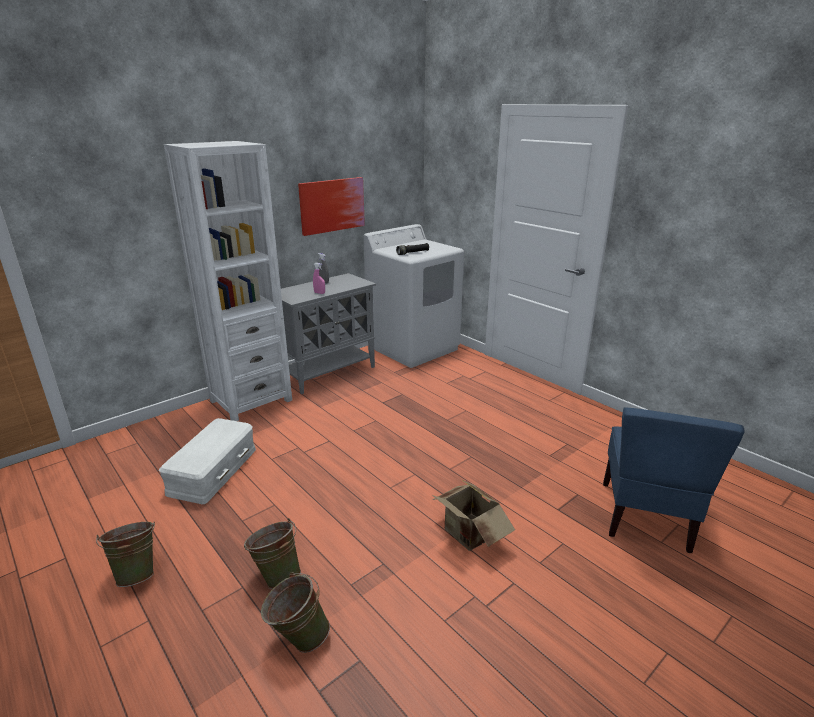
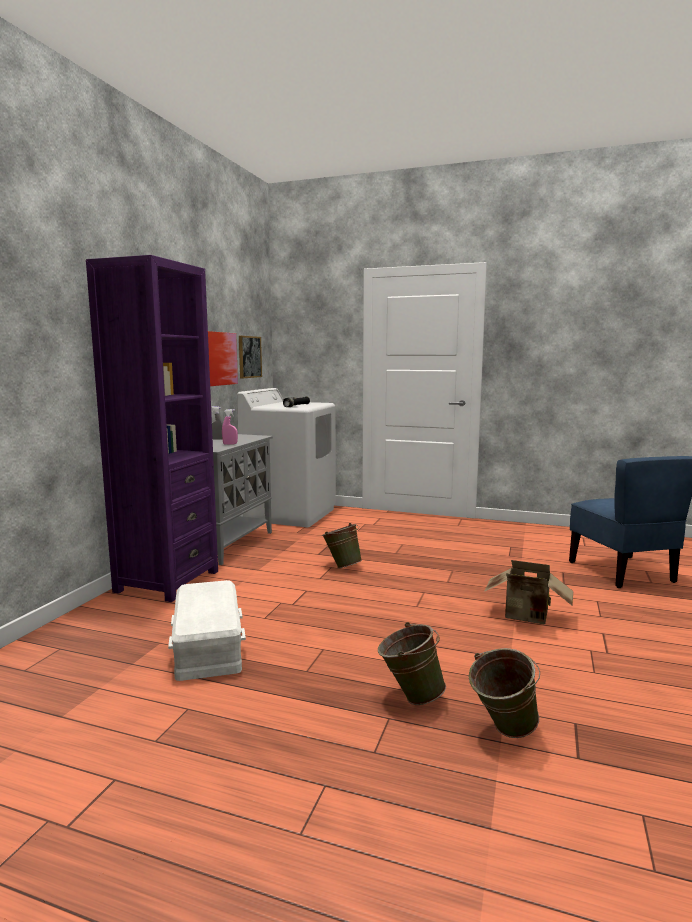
camera: 30 degrees left, 15 degrees down
green bucket [96,522,155,587] -> green bucket moved to [322,523,362,568]
white bookcase [164,141,292,421] -> purple bookcase [86,255,218,602]
none -> picture [239,336,262,378]

